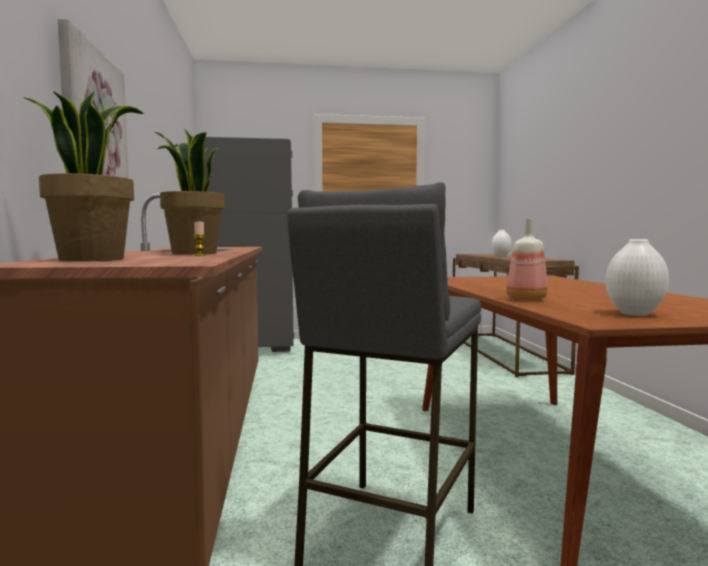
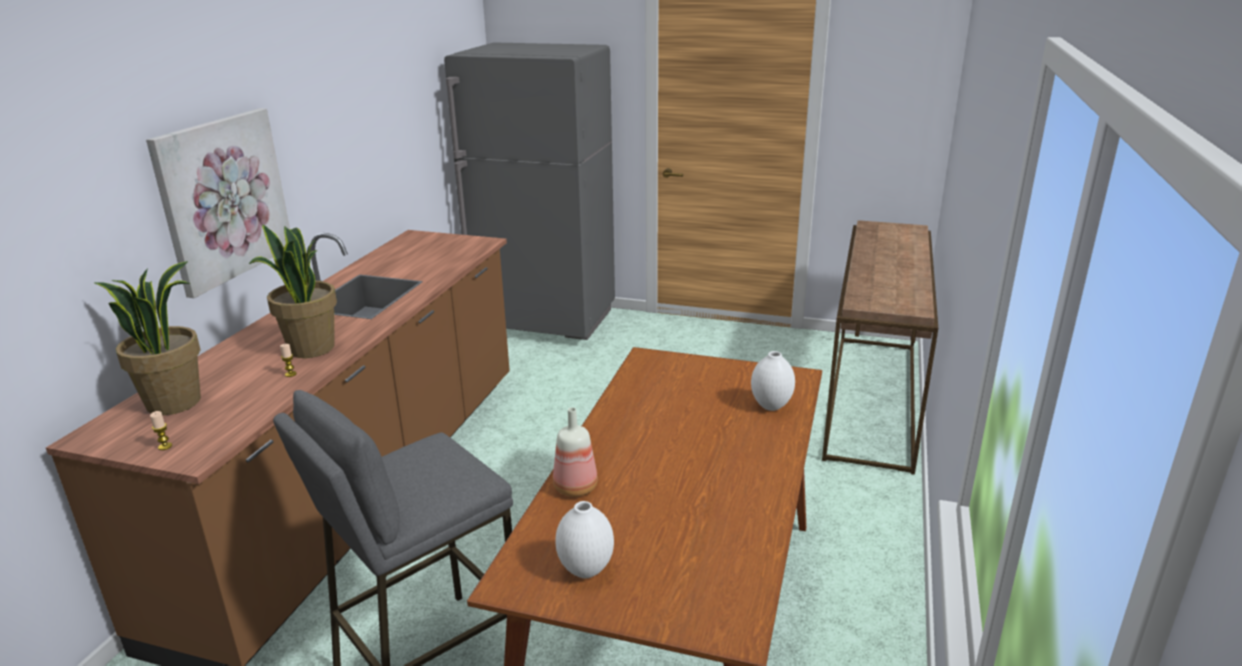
camera: 25 degrees right, 20 degrees up
white vase [491,230,512,257] -> white vase moved to [751,351,795,411]
none -> candle [150,411,172,450]

